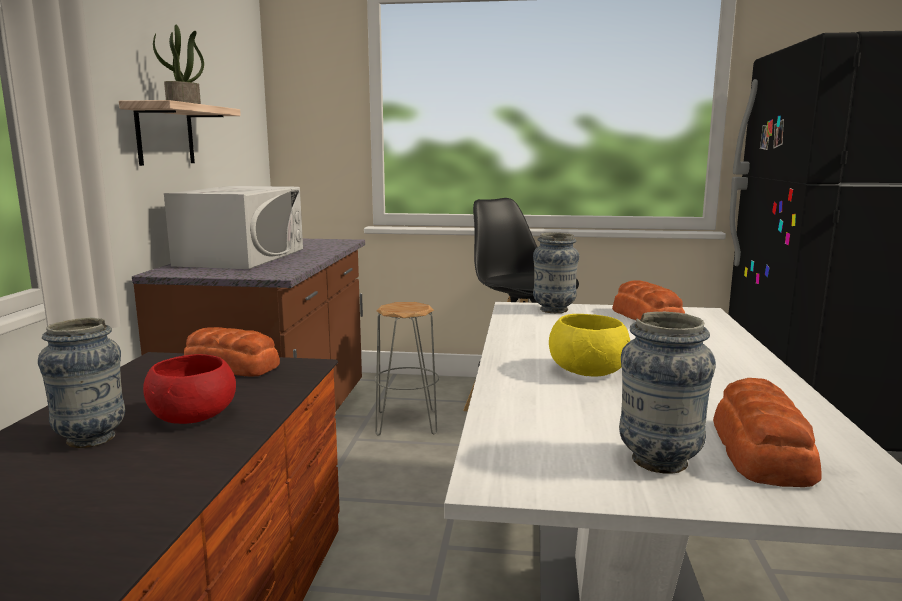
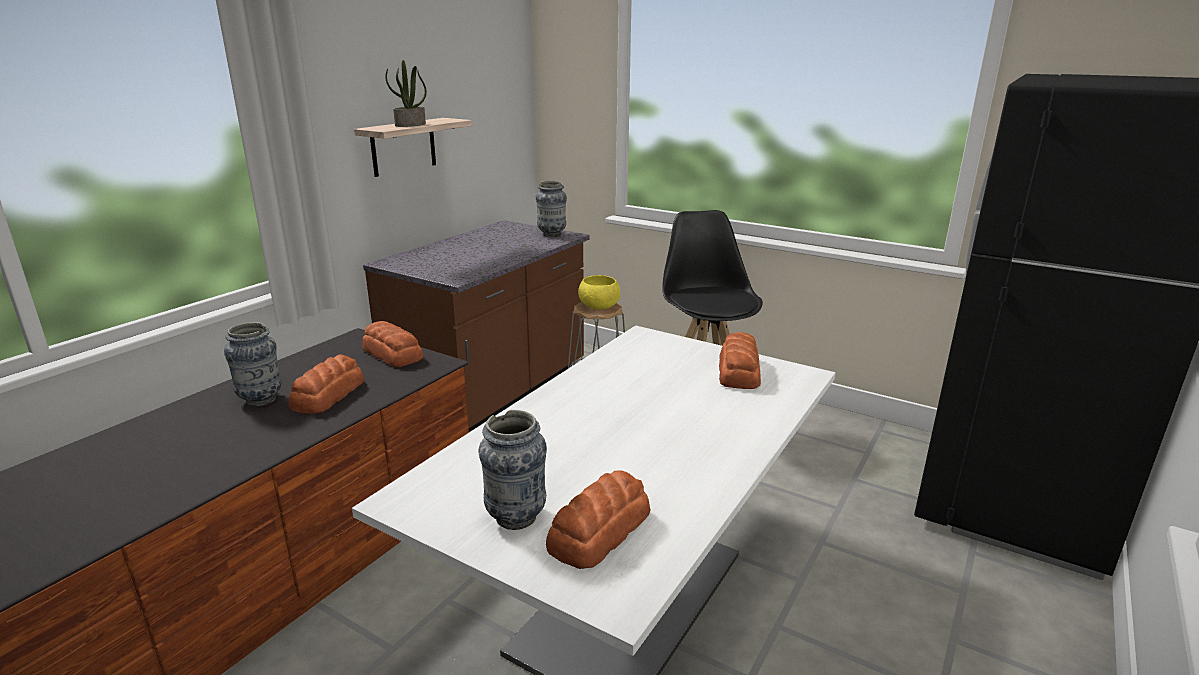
camera: 25 degrees right, 10 degrees up
red bowl [143,354,236,424] -> bread [289,355,365,414]
white microwave [164,186,303,269] -> none
vase [533,232,579,313] -> vase moved to [536,181,567,237]
yellow bowl [549,314,630,377] -> yellow bowl moved to [578,275,620,310]

